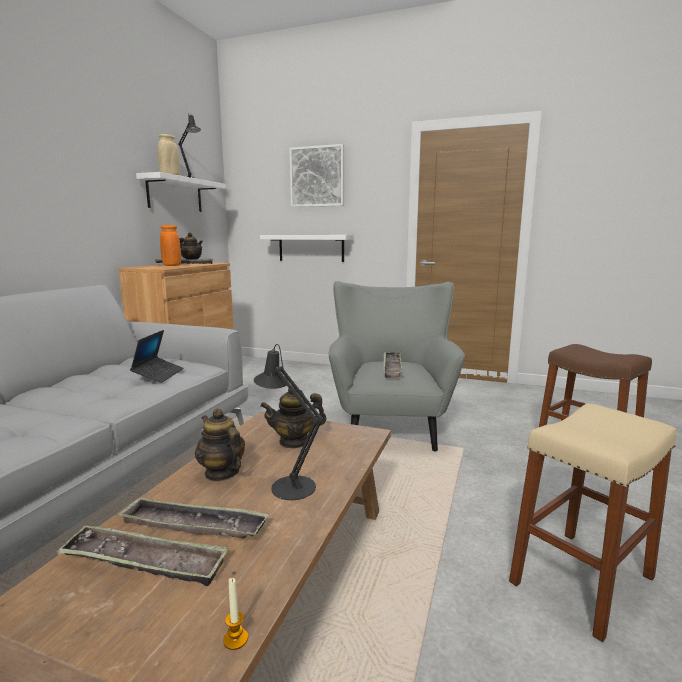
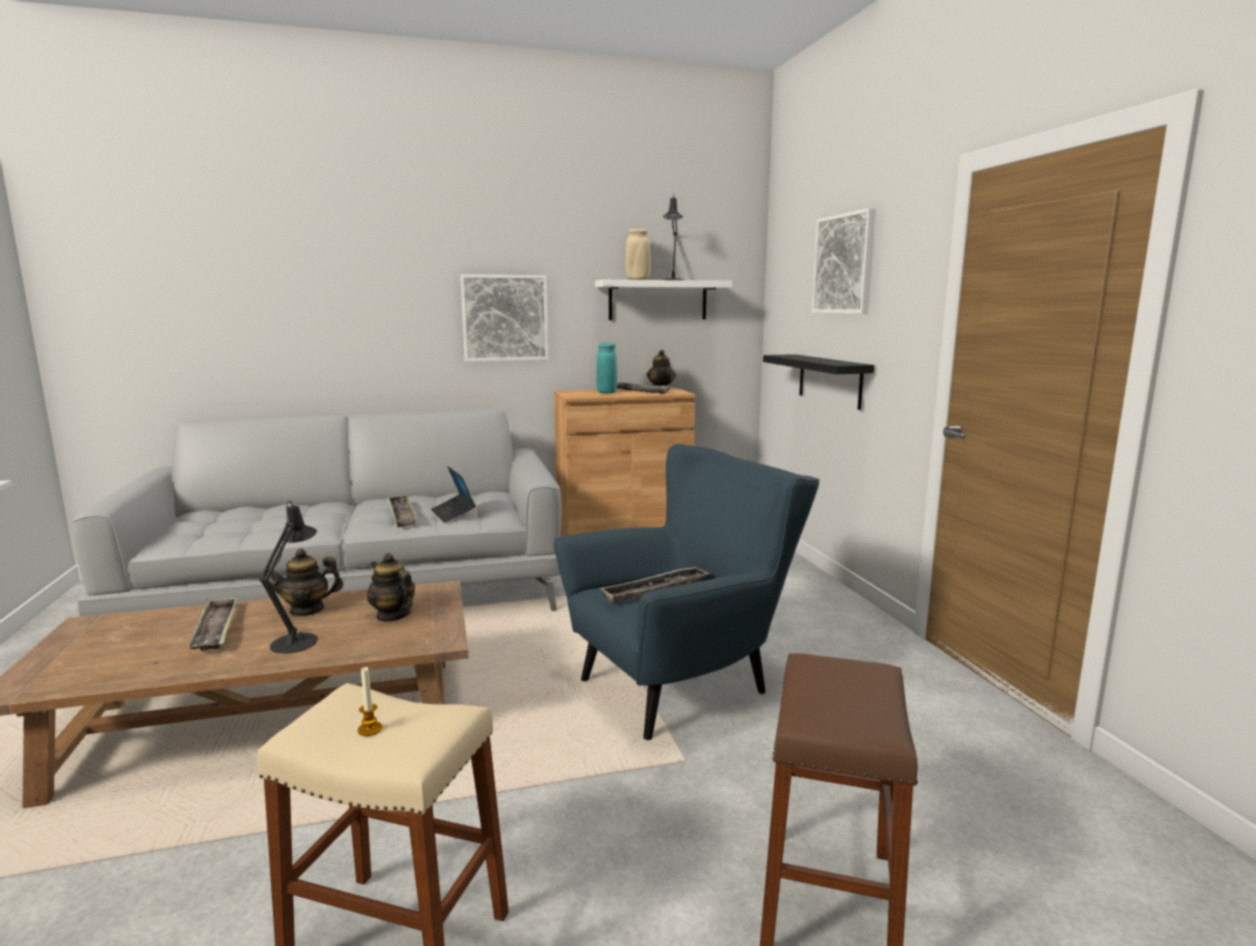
camera: 55 degrees right, 0 degrees up
tray [56,525,229,586] -> tray moved to [386,495,419,527]
laptop [130,330,184,383] -> laptop turned 90 degrees clockwise [431,466,476,522]
orange vase [160,225,181,266] -> turquoise vase [597,343,617,394]
teapot [195,408,245,481] -> teapot turned 120 degrees counterclockwise [267,549,344,617]
candle [223,578,248,650] -> candle moved to [358,666,382,736]
white shelf [260,235,354,262] -> black shelf [763,354,874,410]
grey armchair [329,281,465,451] -> blue armchair [554,444,819,740]
none -> picture [460,274,549,362]

